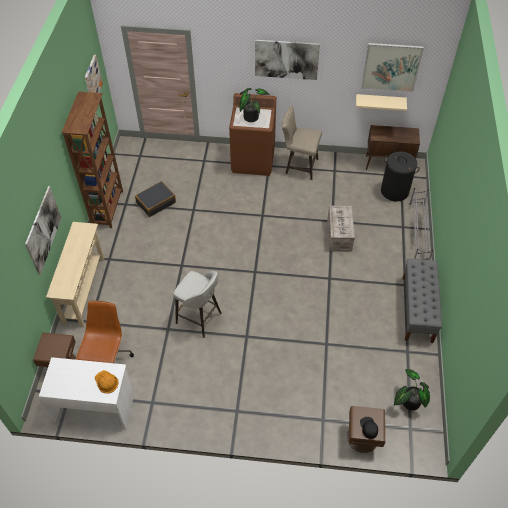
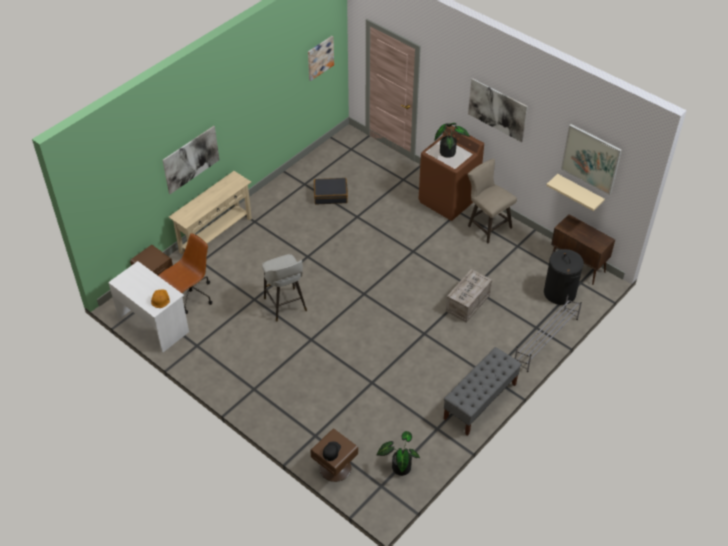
camera: 35 degrees right, 5 degrees down
brown bookcase [61,91,123,228] -> none

